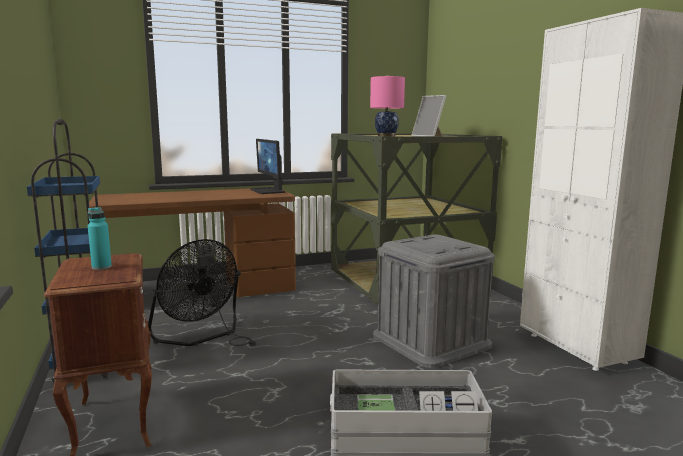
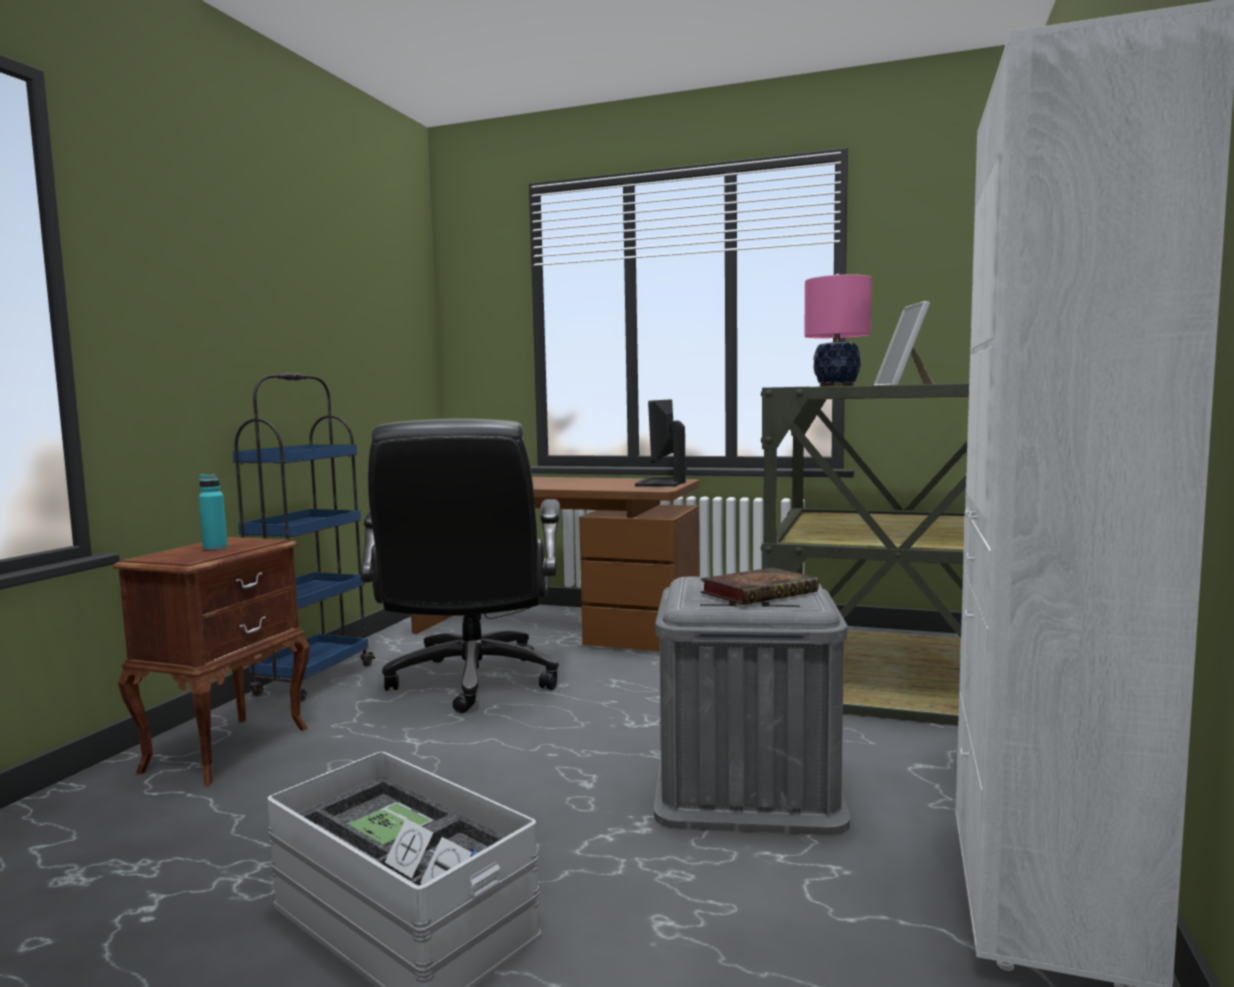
camera: 40 degrees right, 5 degrees down
black fan [148,239,255,346] -> black office chair [360,419,560,713]
none -> book [701,567,819,605]

